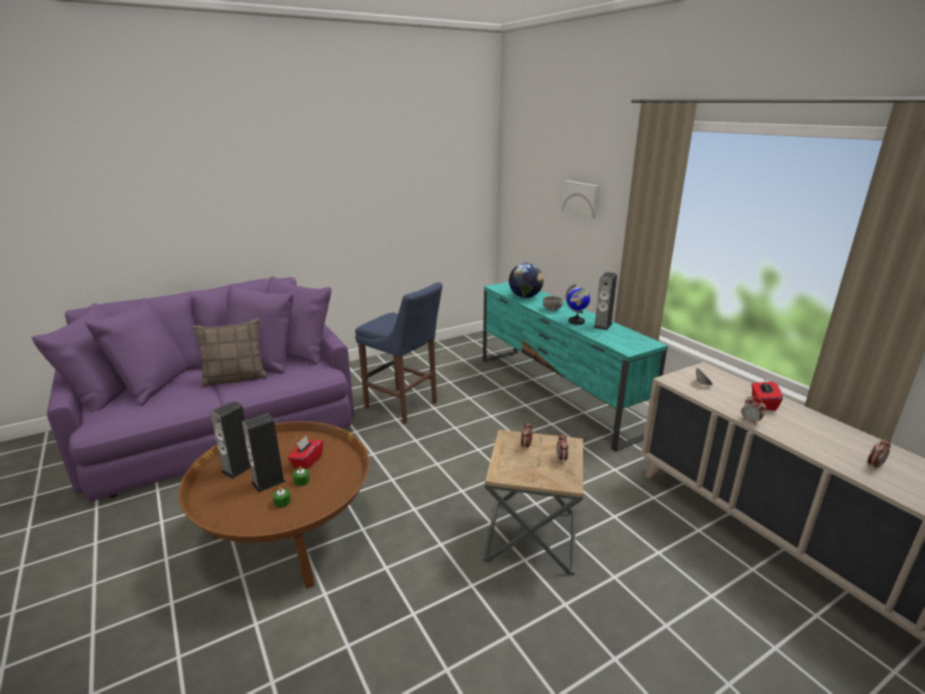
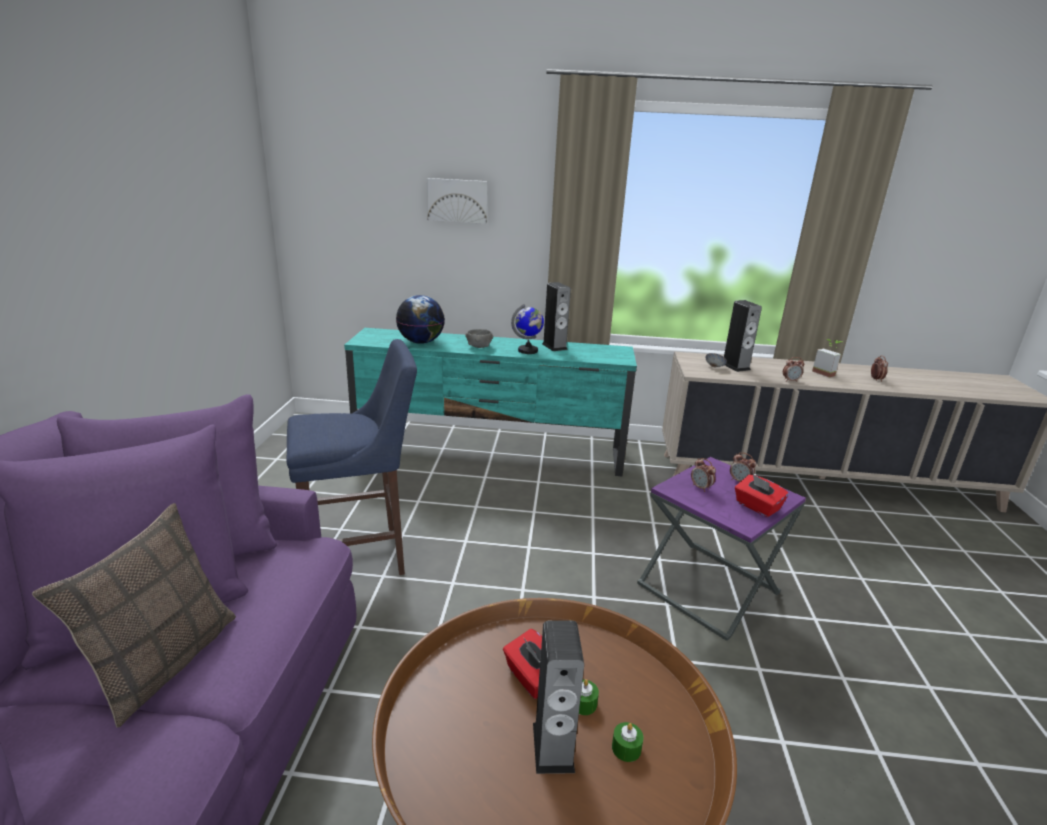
camera: 55 degrees left, 0 degrees up
speaker [210,401,251,479] -> speaker moved to [724,300,762,372]
brown side table [483,430,583,575] -> purple side table [637,457,806,641]
red tissue box [751,378,783,411] -> red tissue box moved to [735,475,788,517]
none -> potted plant [812,339,844,378]

